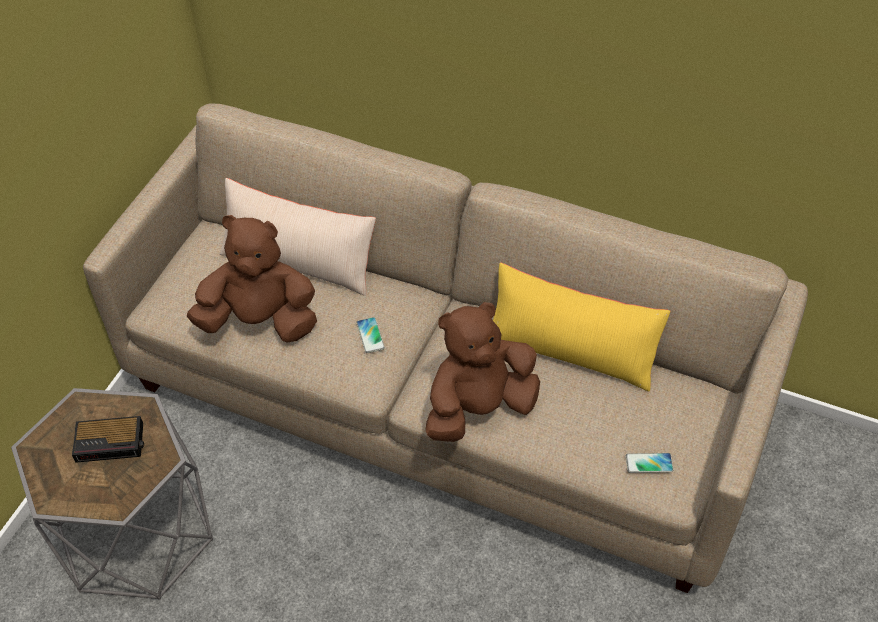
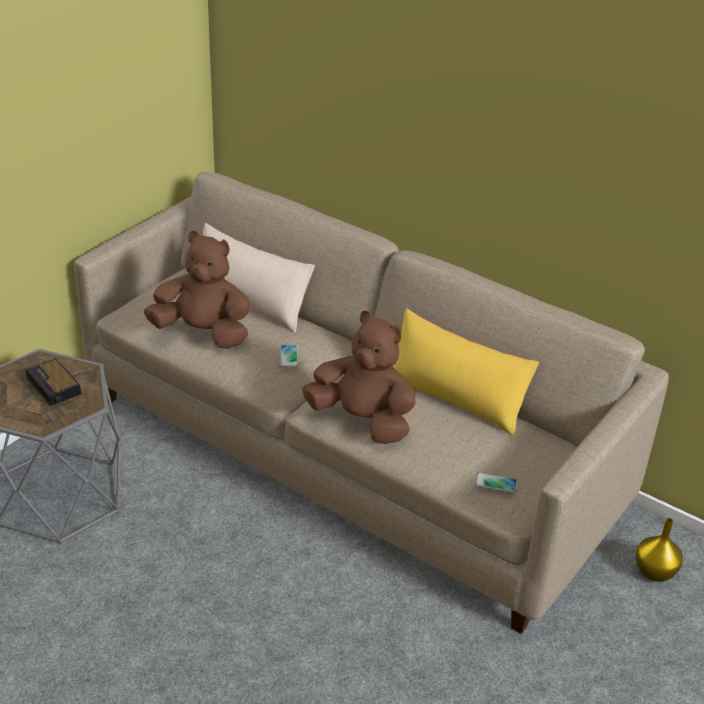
camera: 10 degrees right, 15 degrees down
alarm clock [72,416,144,463] -> alarm clock turned 45 degrees clockwise [26,358,81,406]
brown plush toy [425,302,540,442] -> brown plush toy turned 45 degrees clockwise [302,311,416,444]
none -> yellow vase [636,518,683,582]

